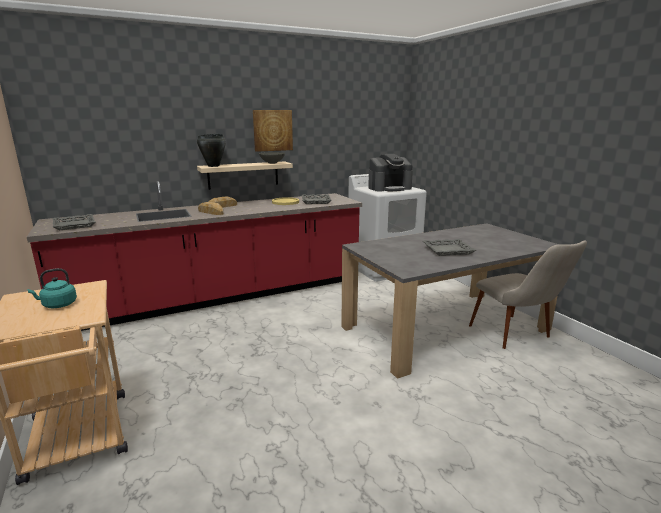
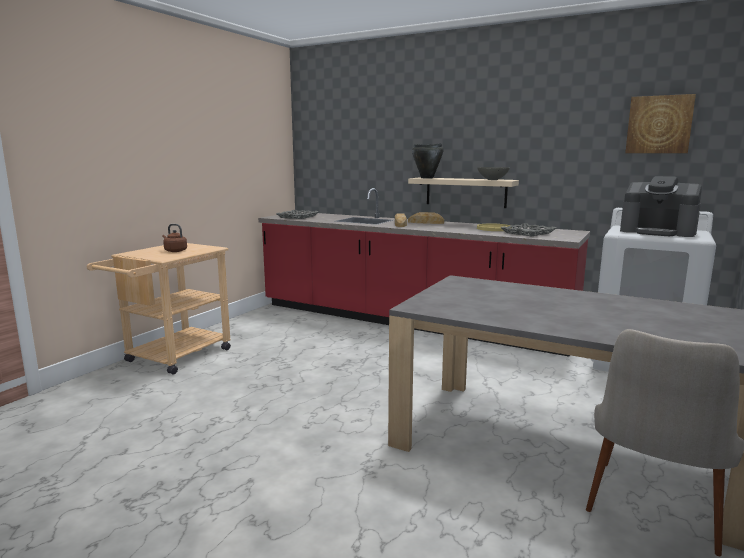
camera: 55 degrees right, 5 degrees down
turquoise kettle [27,268,77,308] -> brown kettle [162,224,187,252]
picture [253,110,293,152] -> picture moved to [625,94,696,153]
grey tray [423,239,476,256] -> none

